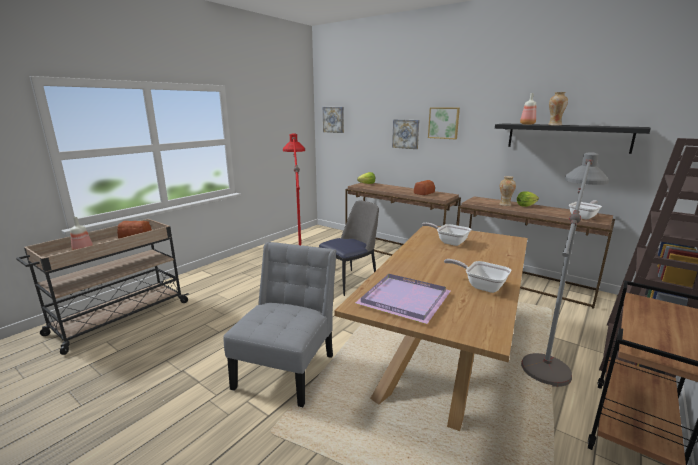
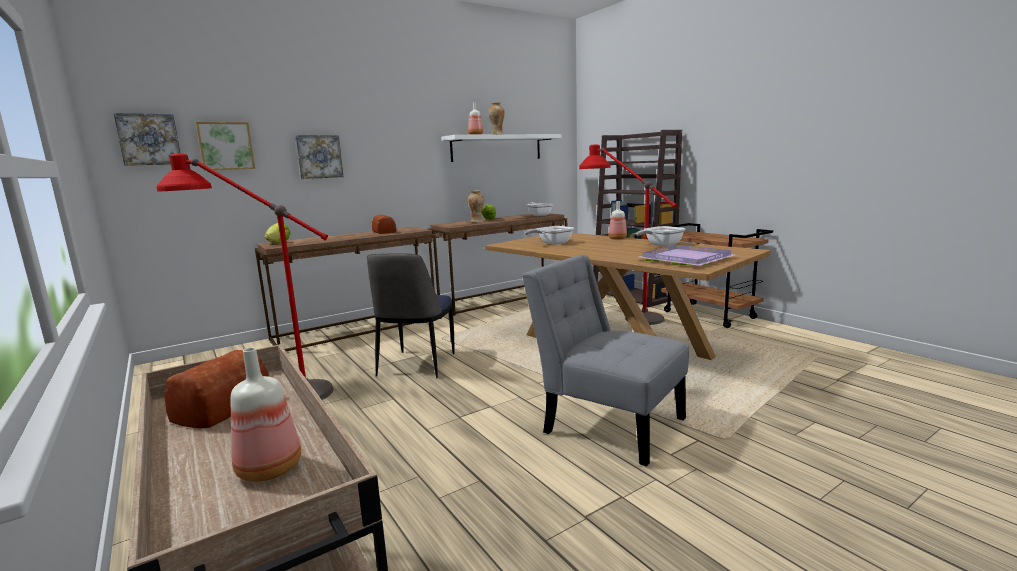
camera: 70 degrees left, 5 degrees down
chair [319,201,379,296] -> chair turned 150 degrees counterclockwise [367,253,455,378]
picture [428,108,460,139] -> picture moved to [196,122,255,171]
black shelf [495,123,651,154] -> white shelf [441,134,562,162]
grey floor lamp [521,152,609,387] -> red floor lamp [579,144,677,325]
none -> bottle [608,201,627,240]

